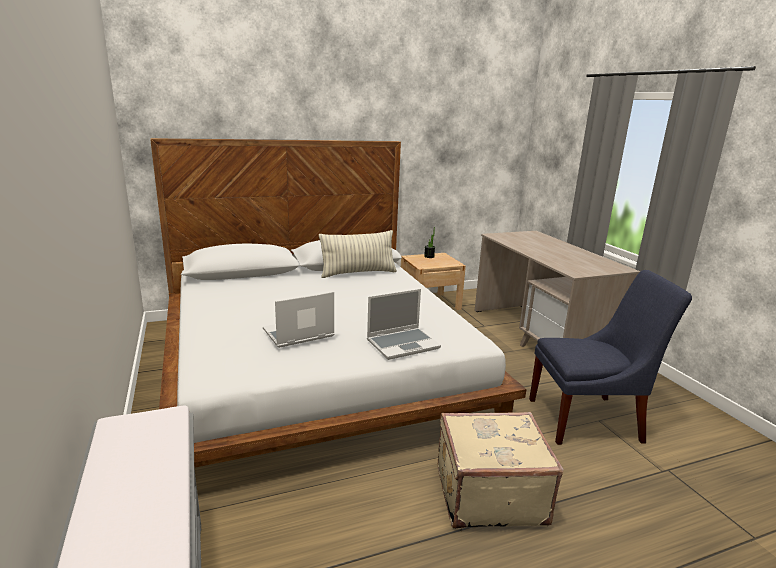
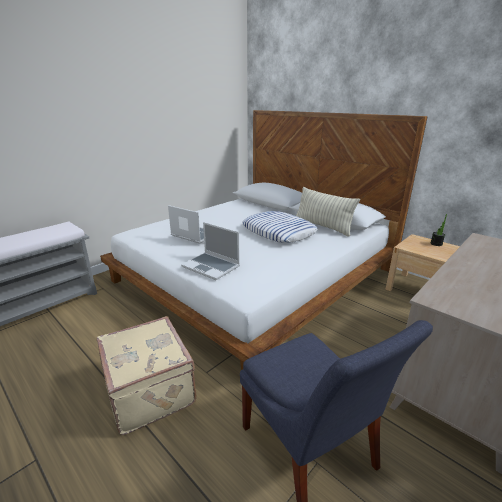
camera: 65 degrees right, 5 degrees up
none -> pillow [242,211,318,243]

